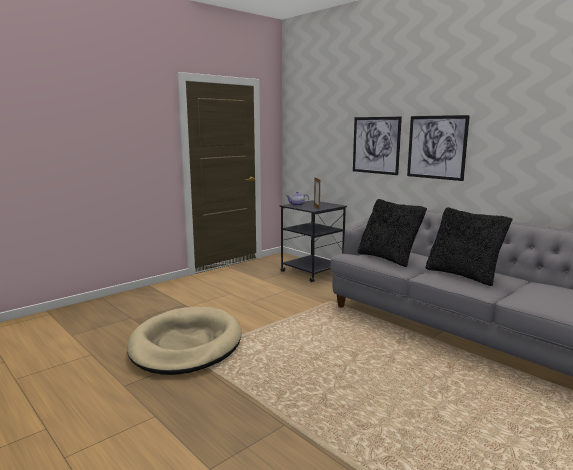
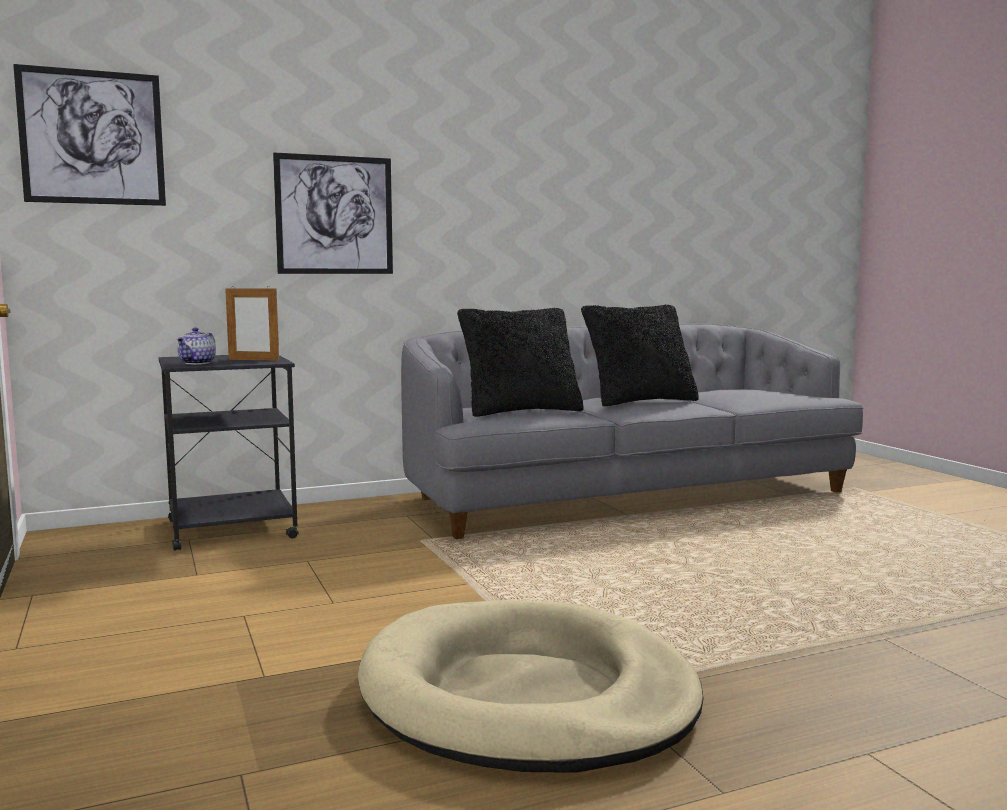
camera: 70 degrees left, 5 degrees down
picture [407,115,470,181] -> picture moved to [13,64,166,206]

